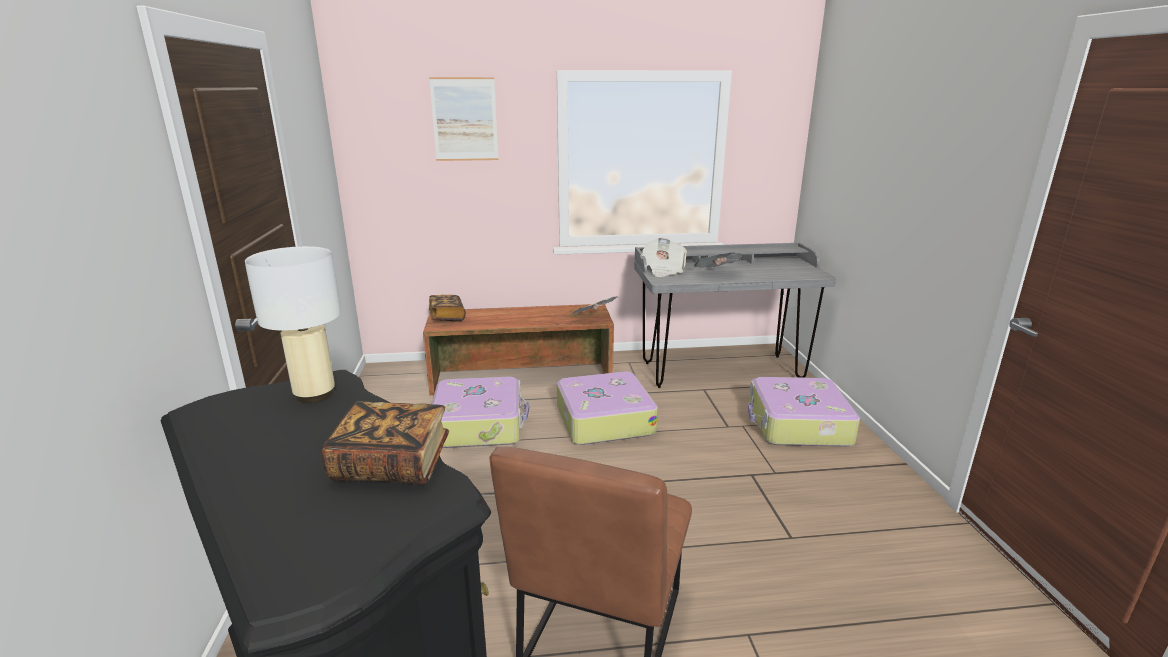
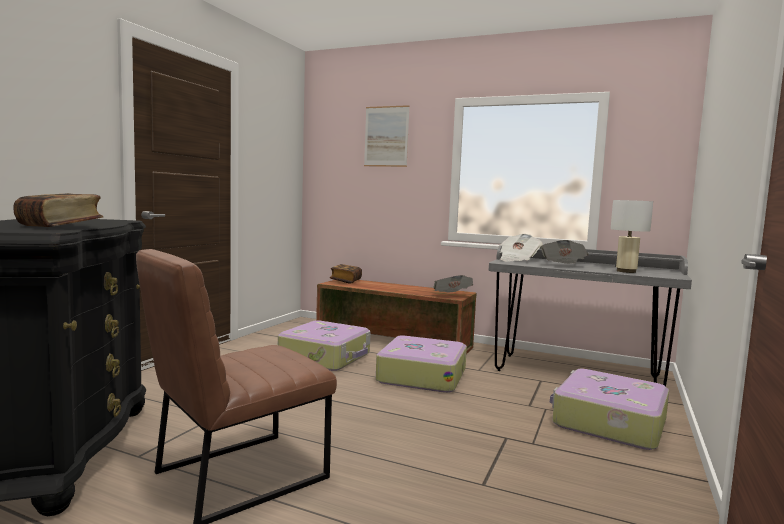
camera: 30 degrees right, 15 degrees down
white table lamp [245,246,341,403] -> white table lamp moved to [611,200,653,273]

